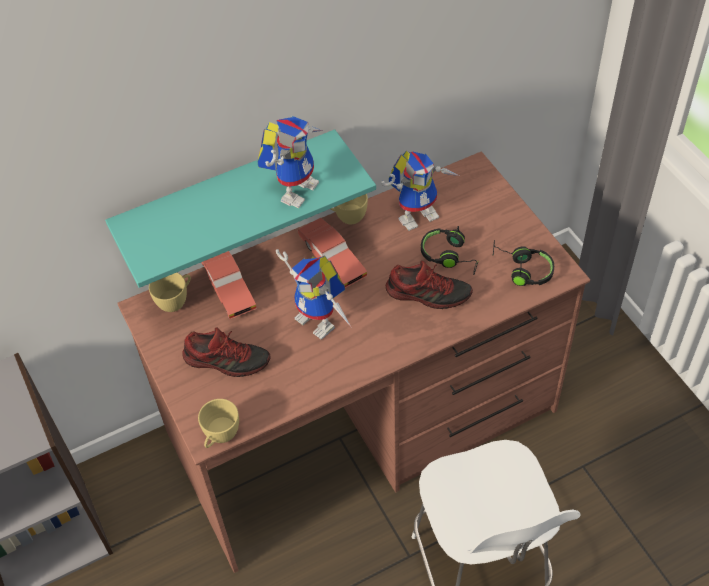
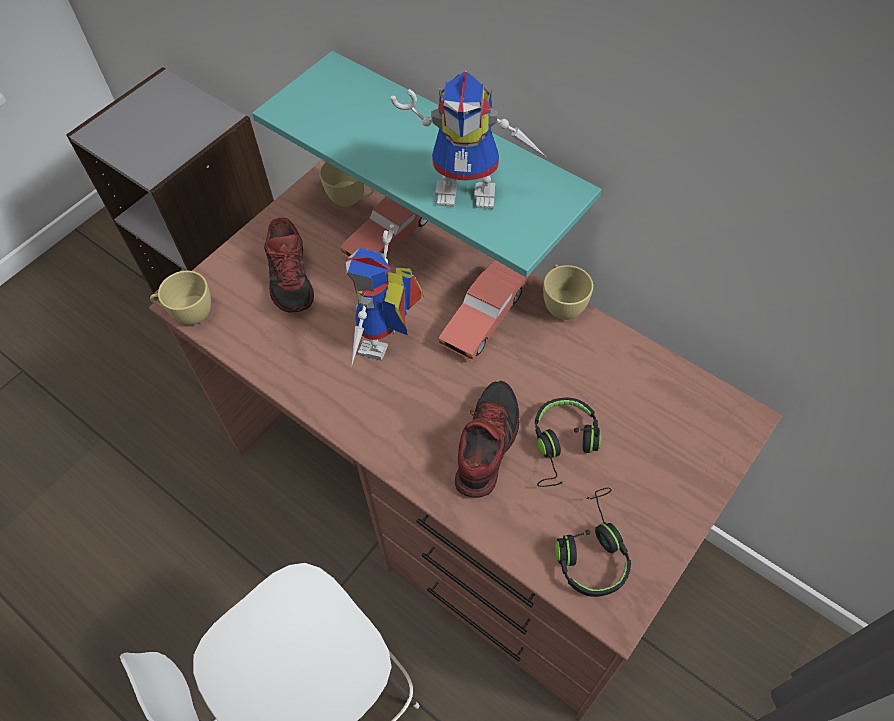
camera: 65 degrees right, 5 degrees up
toy robot [381,151,459,231] -> none
shoe [386,261,473,309] -> shoe turned 150 degrees counterclockwise [455,381,519,497]

